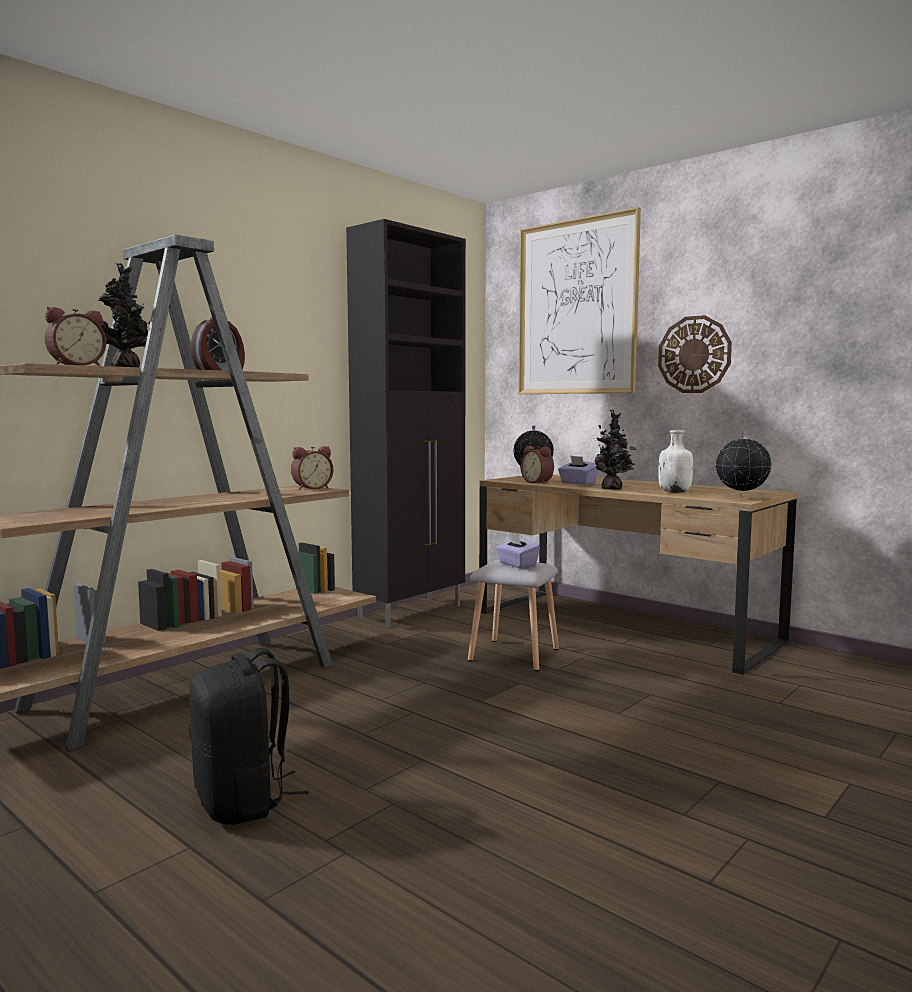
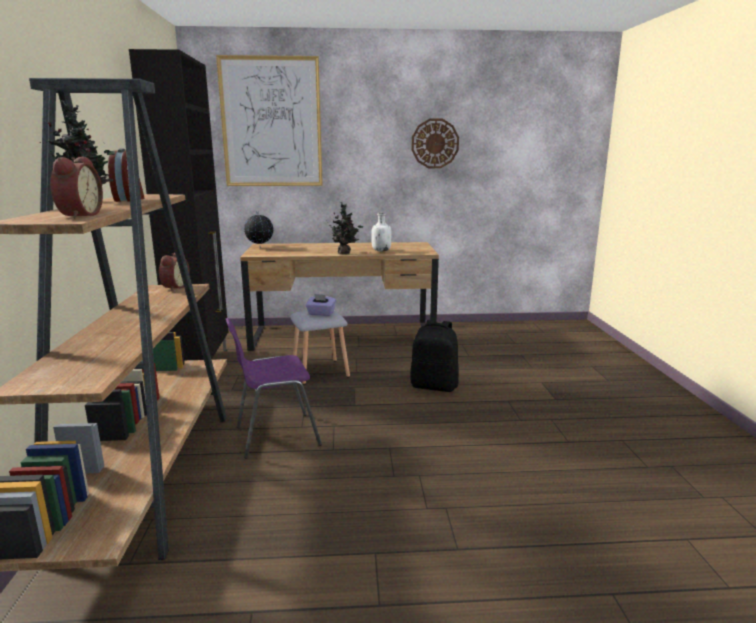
camera: 45 degrees left, 10 degrees up
black backpack [189,648,308,825] -> black backpack moved to [410,320,459,392]
alarm clock [520,445,554,484] -> none
purple tissue box [558,456,598,485] -> none
wall clock [658,315,732,393] -> wall clock moved to [412,119,459,168]
globe [716,432,771,495] -> none
none -> purple chair [226,318,322,459]

